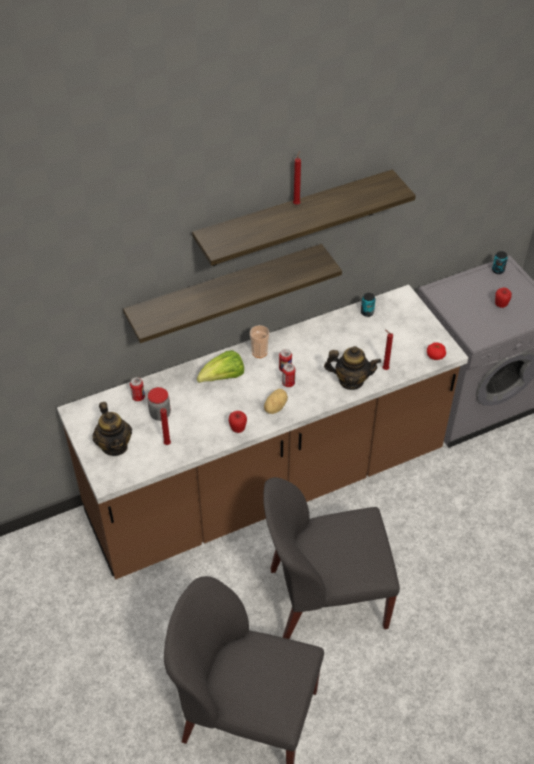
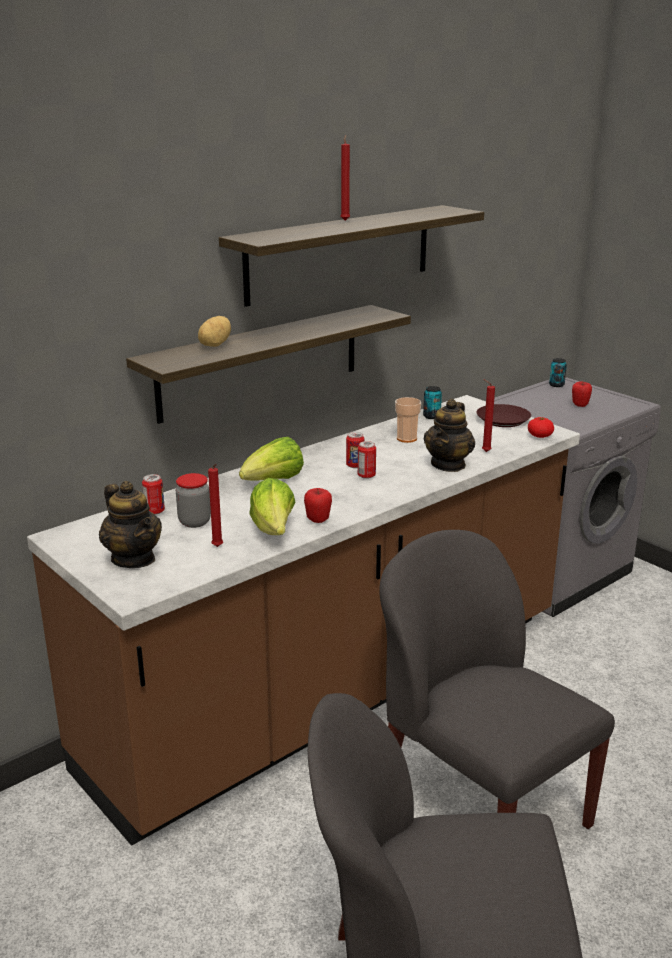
camera: 15 degrees left, 25 degrees down
cup [250,325,269,358] -> cup moved to [395,397,421,443]
grey chair [263,477,400,639] -> grey chair turned 75 degrees clockwise [379,530,615,829]
potato [264,389,288,414] -> potato moved to [198,316,231,347]
teapot [324,346,381,390] -> teapot turned 120 degrees clockwise [423,398,475,472]
none -> lettuce [249,478,296,535]
none -> brown plate [476,404,531,427]

